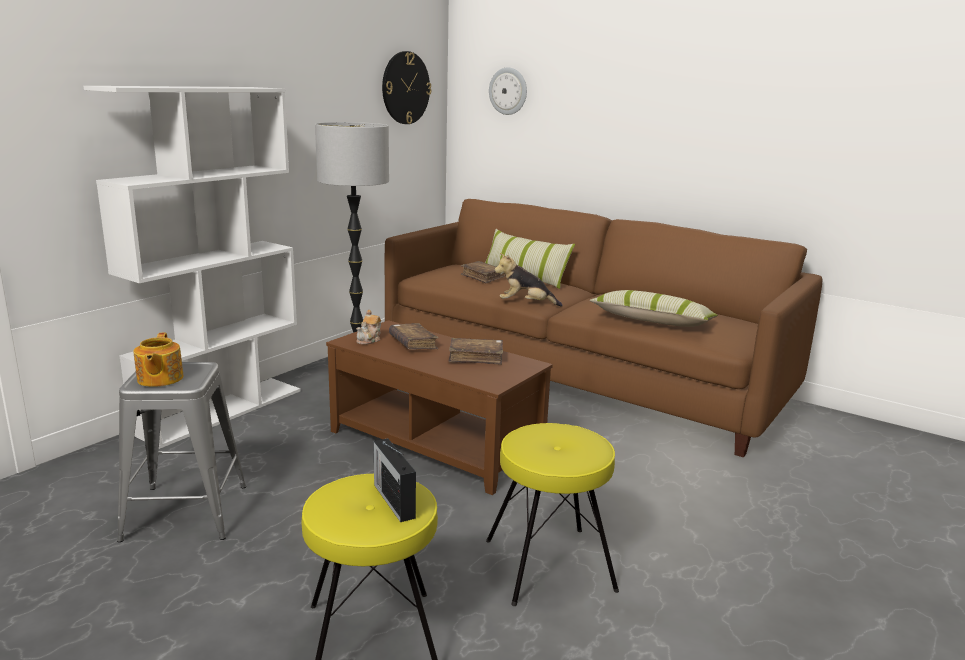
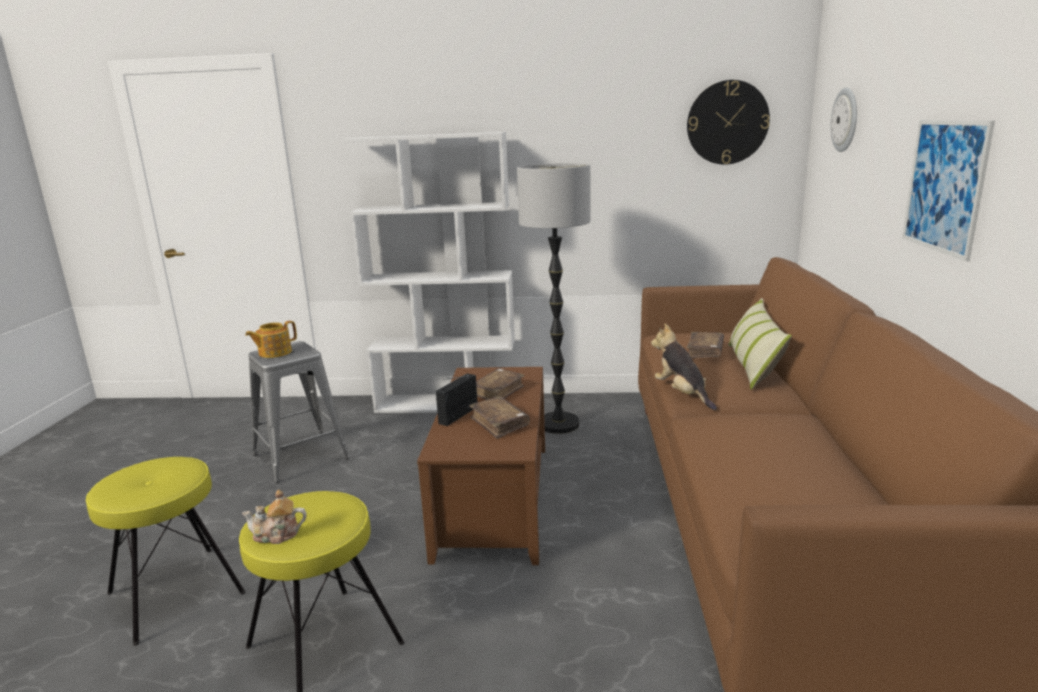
camera: 60 degrees right, 0 degrees up
teapot [356,310,381,345] -> teapot moved to [242,490,307,544]
radio [373,438,416,522] -> radio moved to [436,373,477,426]
pillow [590,290,718,327] -> none
none -> picture [902,120,995,261]

